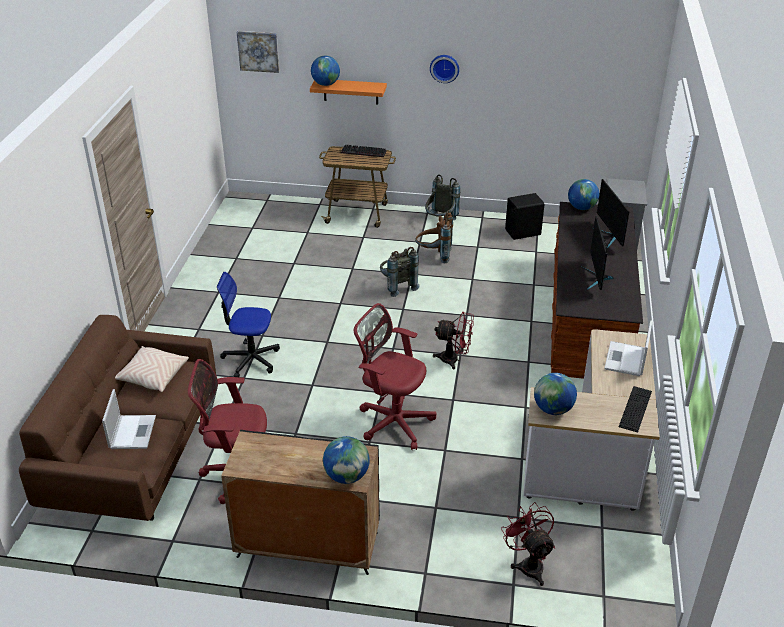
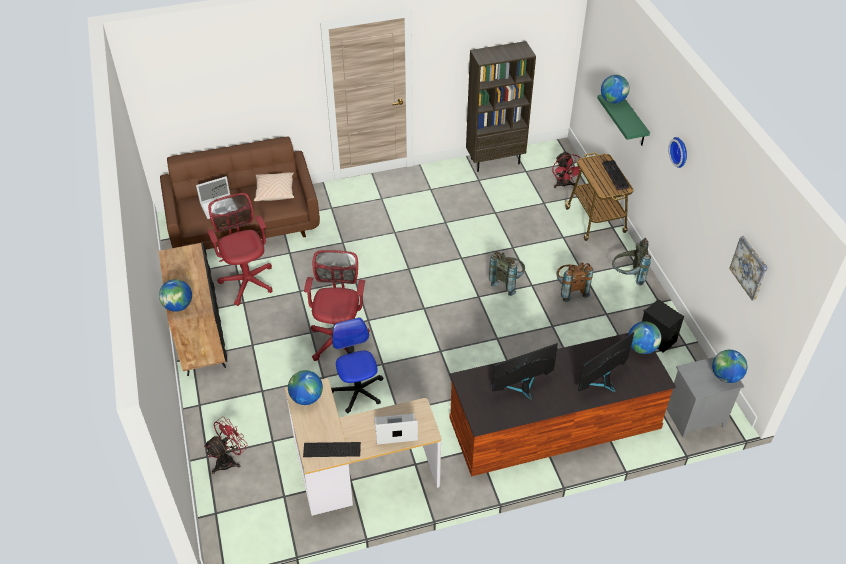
camera: 65 degrees right, 10 degrees up
office chair [217,272,280,377] -> office chair moved to [331,317,383,413]
picture [237,31,279,73] -> picture moved to [729,236,768,300]
orange shelf [310,80,387,105] -> green shelf [597,95,650,145]
red fan [433,312,474,369] -> red fan moved to [553,151,581,188]
none -> brown bookcase [466,41,536,172]
none -> globe [712,350,747,383]

